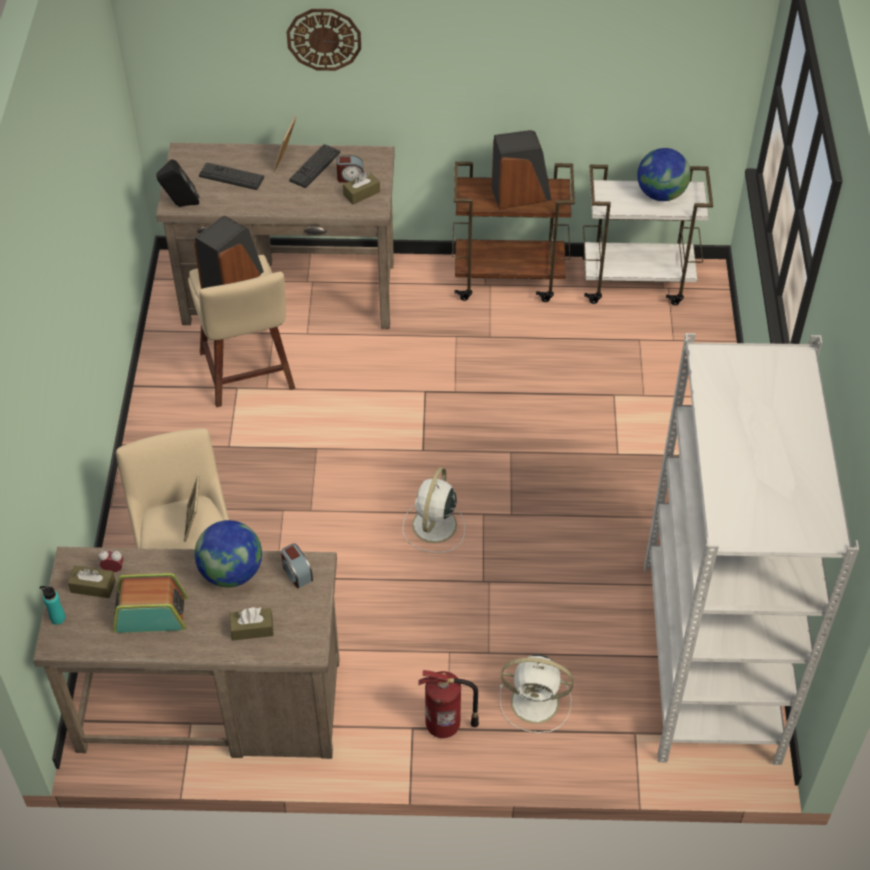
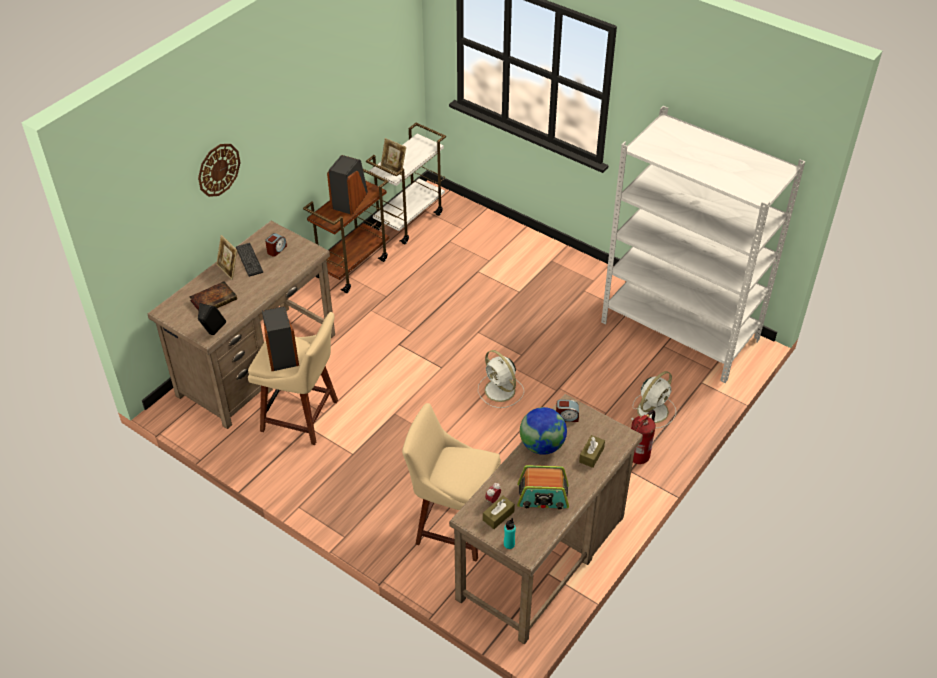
camera: 55 degrees left, 5 degrees down
radio [113,573,188,633] -> radio turned 120 degrees counterclockwise [517,465,569,510]
picture frame [184,475,200,542] -> picture frame moved to [381,138,406,175]
keyboard [199,162,264,190] -> book [189,281,237,311]
brown tissue box [343,172,380,204] -> none
globe [637,148,691,201] -> none

